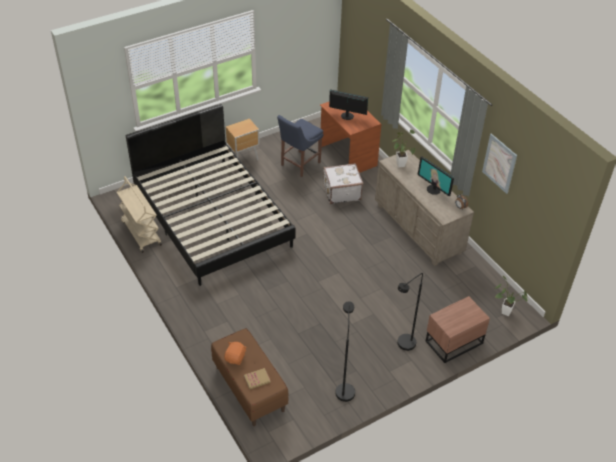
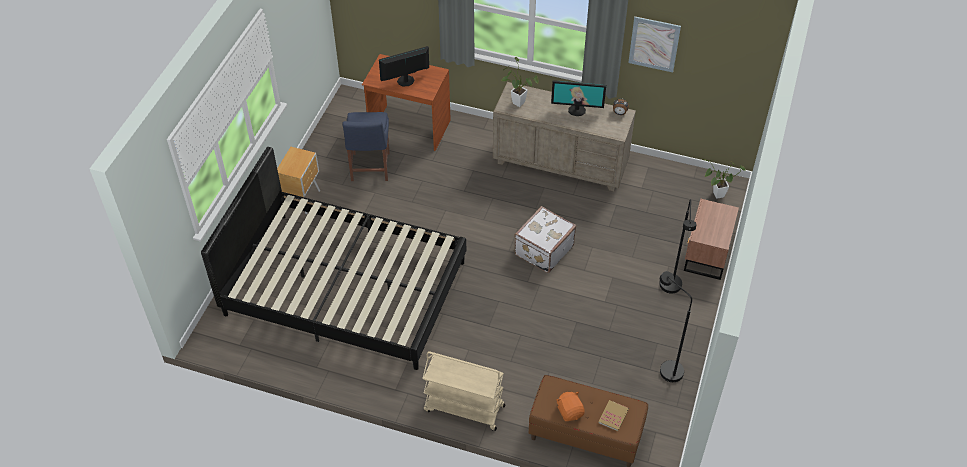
camera: 40 degrees left, 5 degrees up
beige cart [117,176,162,253] -> beige cart moved to [422,351,505,431]
white suitcase [323,163,363,204] -> white suitcase moved to [514,206,576,273]

